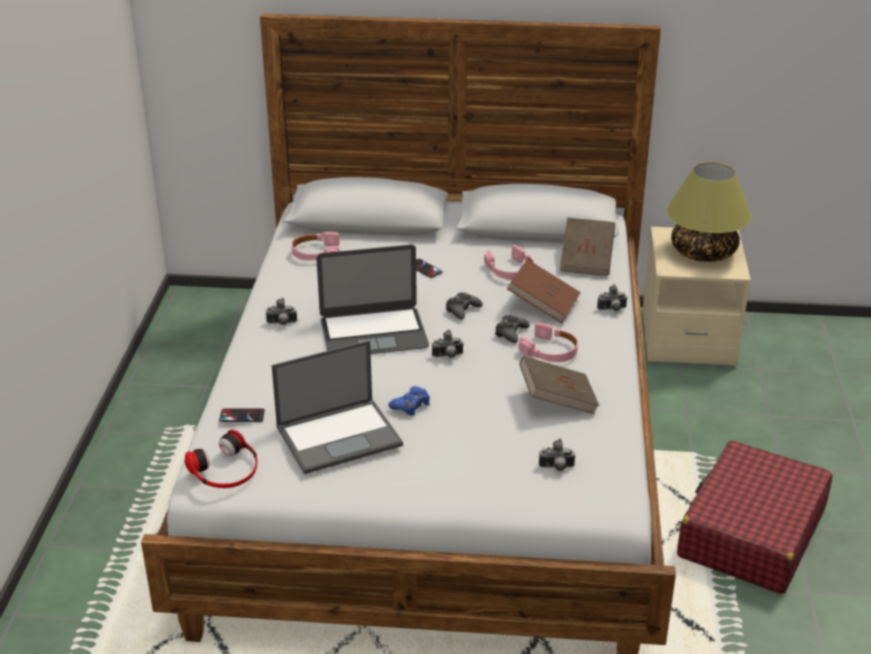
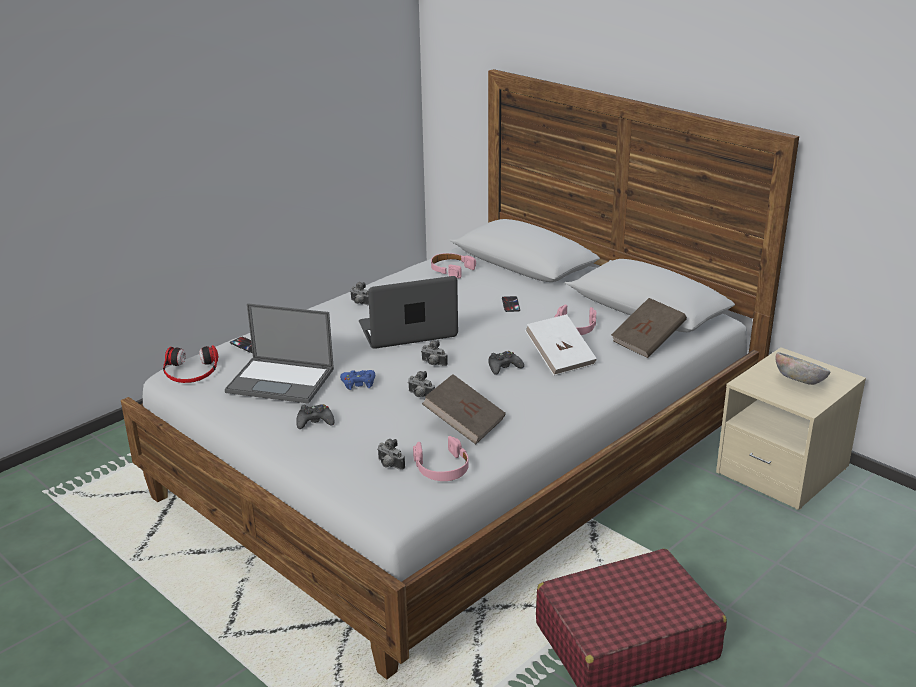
camera: 40 degrees right, 5 degrees down
laptop [316,245,429,354] -> laptop turned 135 degrees clockwise [359,276,458,349]
black game controller [446,292,483,320] -> black game controller moved to [296,404,335,429]
brown book [507,259,581,323] -> white book [525,314,597,376]
pink headphones [519,322,578,362] -> pink headphones moved to [413,436,469,481]
camera [597,284,628,311] -> camera moved to [408,371,435,397]
table lamp [666,162,752,262] -> bowl [775,352,830,385]

